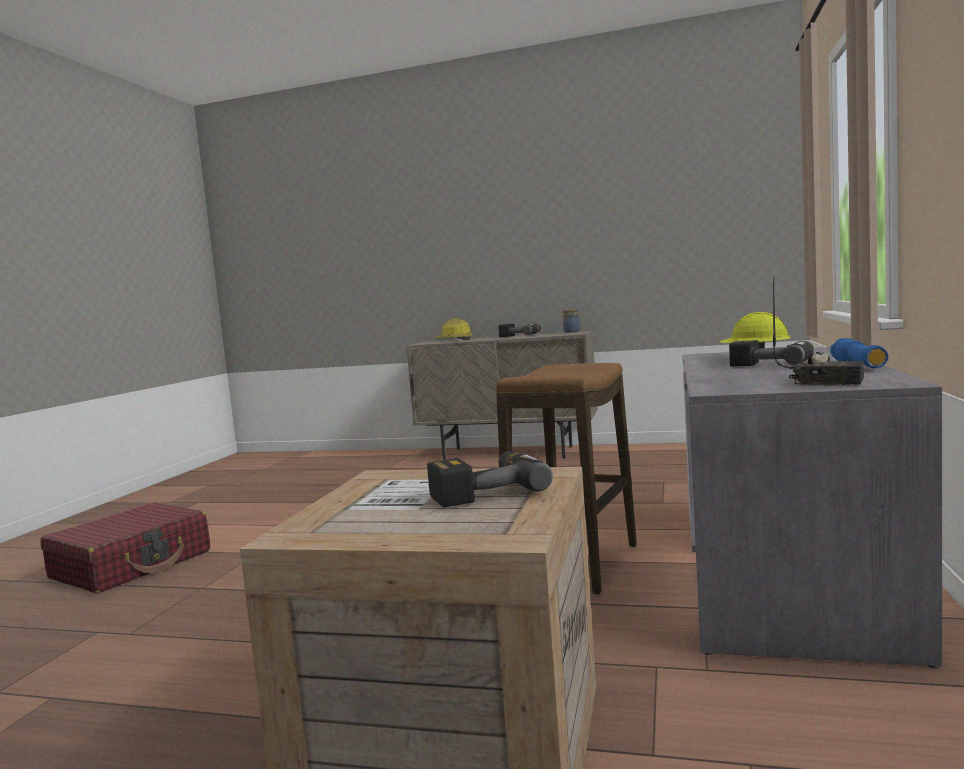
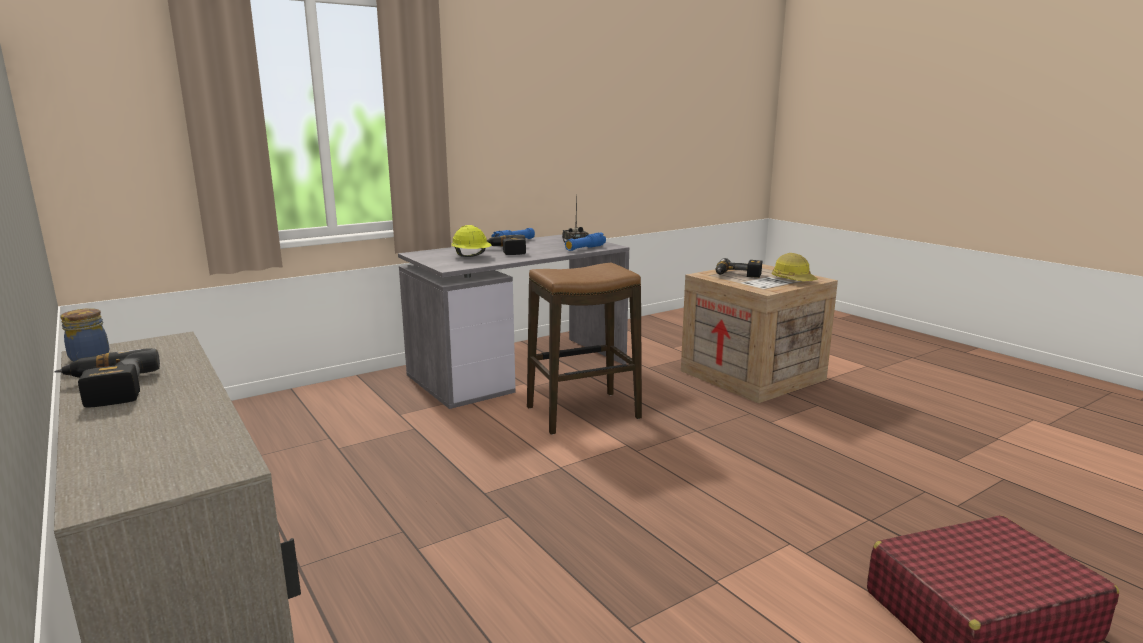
camera: 140 degrees left, 10 degrees up
hard hat [433,318,473,340] -> hard hat moved to [772,253,818,281]
none -> blue flashlight [565,233,606,251]

